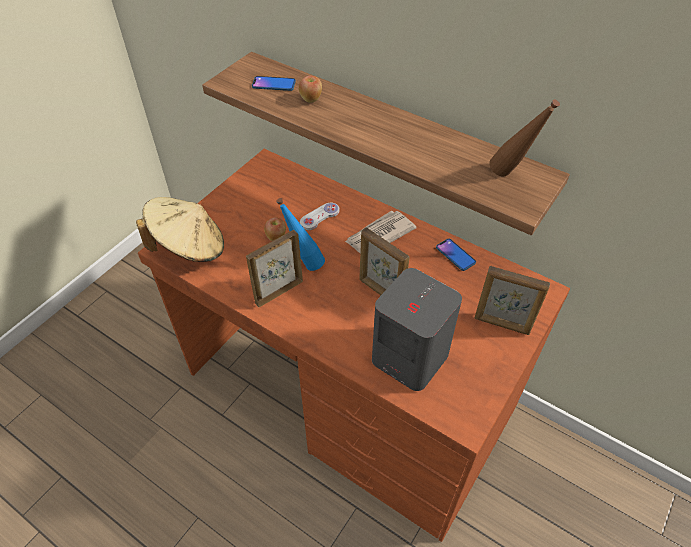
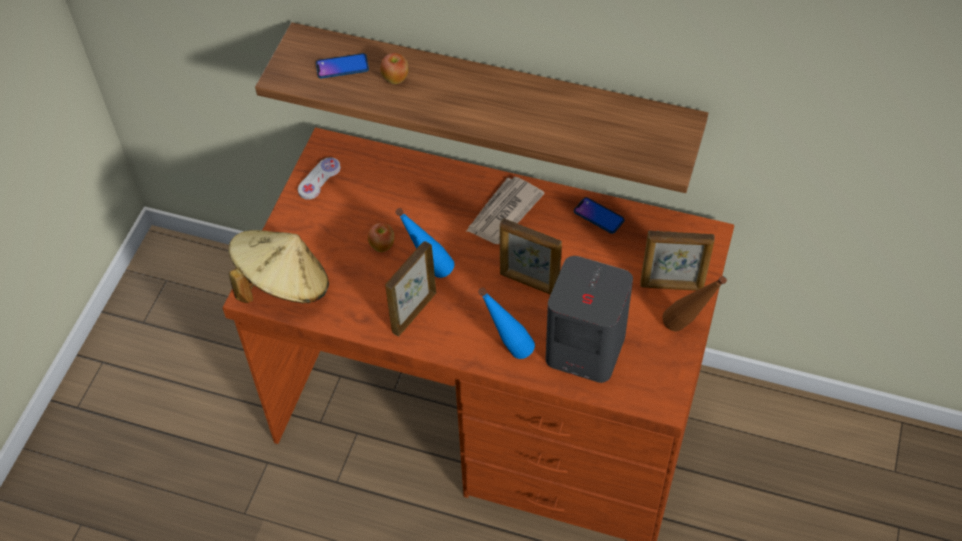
camera: 15 degrees left, 5 degrees up
white game controller [300,203,340,230] -> white game controller moved to [298,157,341,200]
brown bottle [489,99,560,177] -> brown bottle moved to [662,276,727,332]
none -> blue bottle [478,287,535,359]

